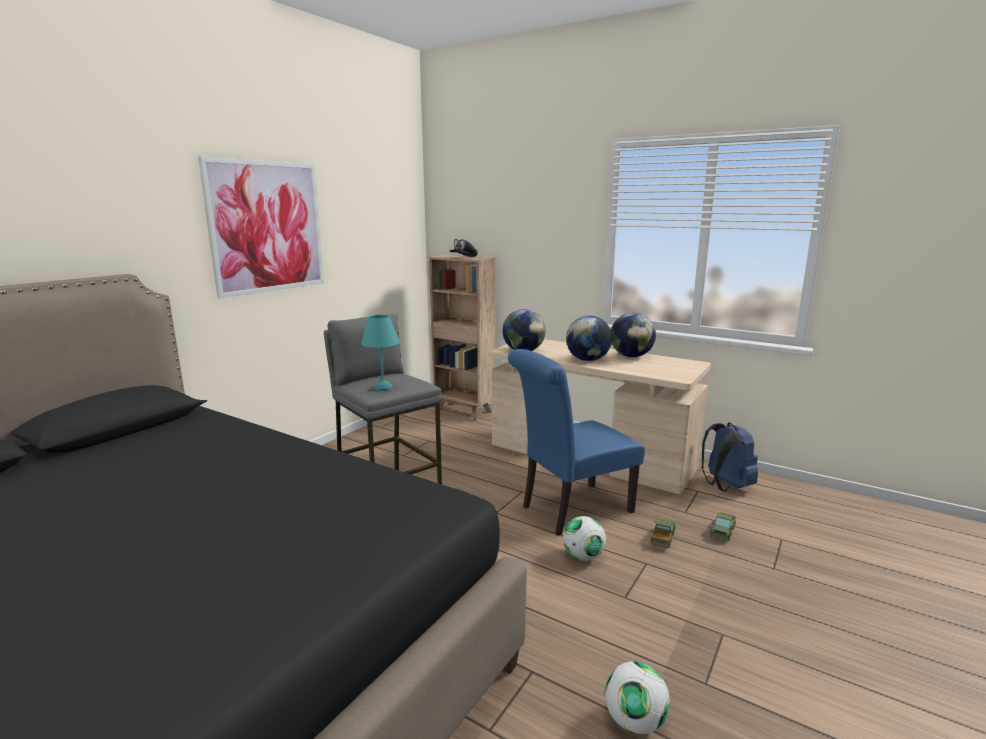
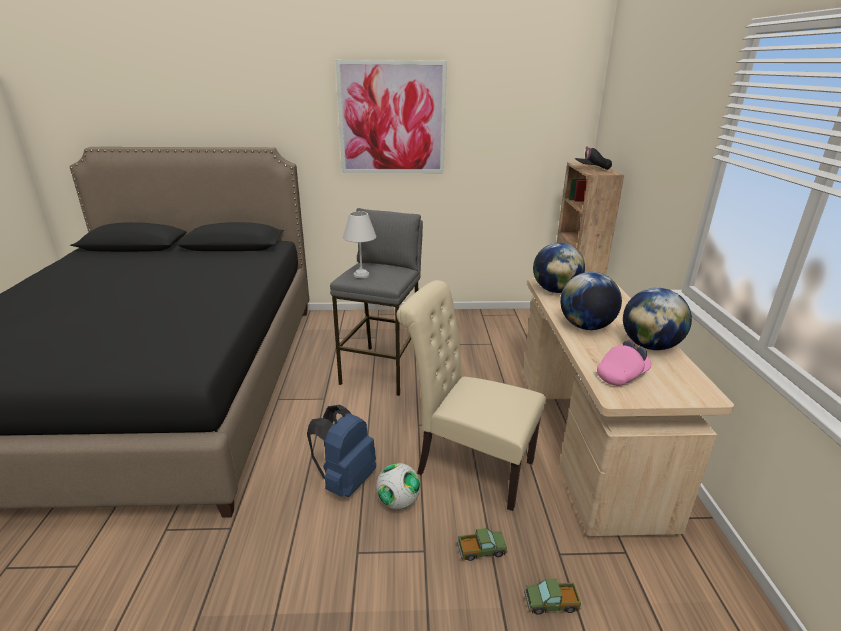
camera: 55 degrees right, 10 degrees up
turquoise table lamp [361,315,400,391] -> white table lamp [343,211,376,278]
blue chair [508,349,645,536] -> beige chair [396,280,546,511]
football [605,661,670,734] -> none
blue backpack [702,423,758,492] -> blue backpack moved to [307,404,376,497]
none -> pink cap [597,340,651,386]

